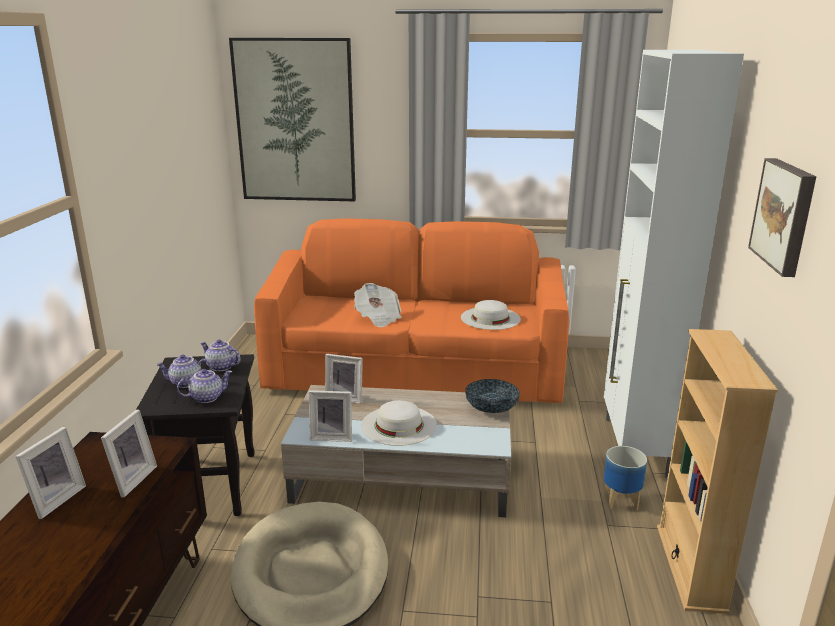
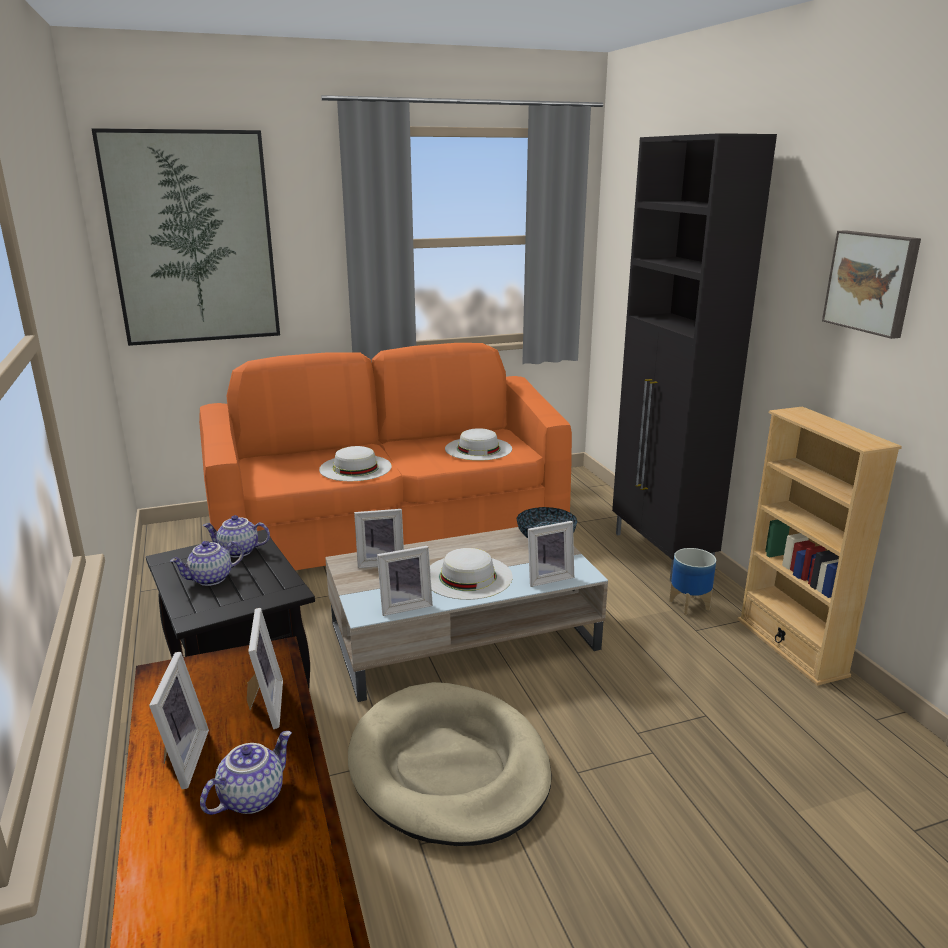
camera: 25 degrees left, 0 degrees up
teapot [177,369,232,403] -> teapot moved to [200,731,292,815]
newspaper [354,283,402,328] -> white hat [319,446,392,481]
white cabinet [604,50,744,478] -> black cabinet [612,133,777,581]
none -> picture frame [528,521,574,587]

